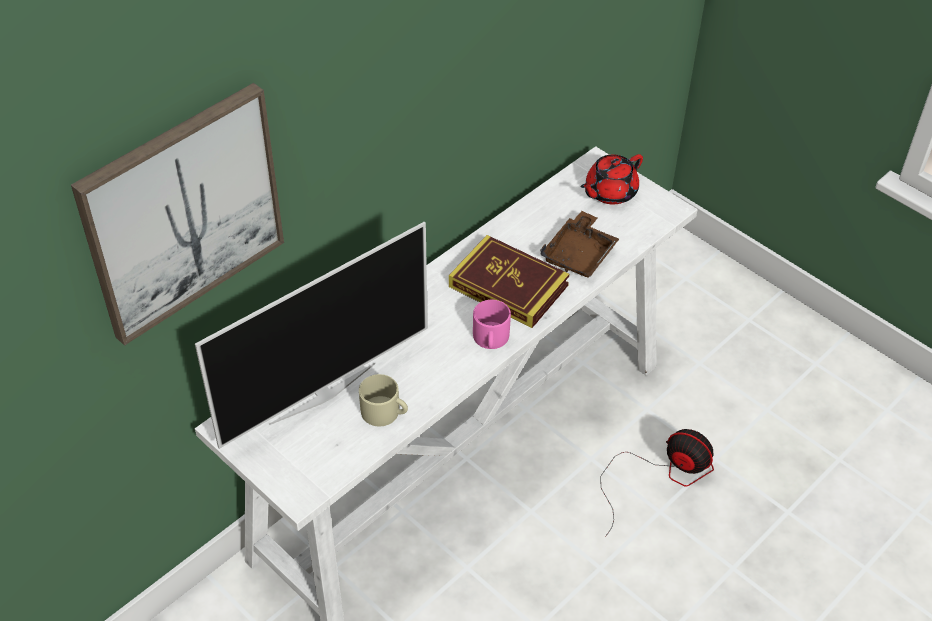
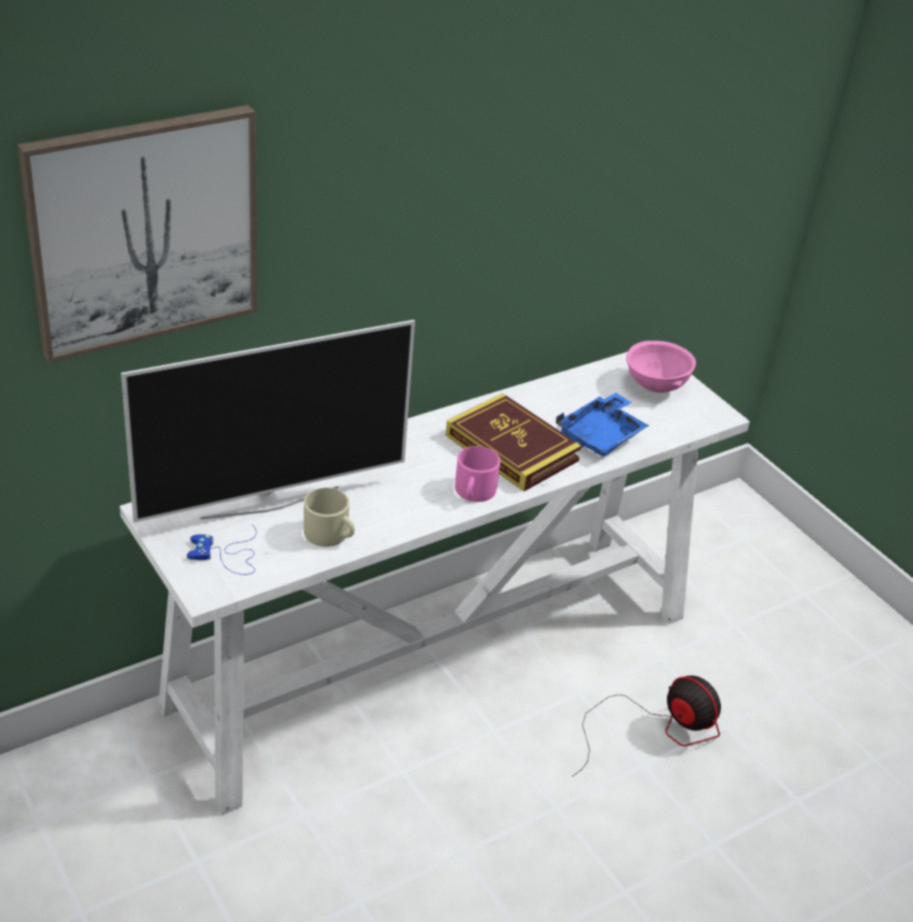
camera: 10 degrees right, 10 degrees down
brown tray [540,211,619,278] -> blue tray [556,393,649,457]
red teapot [581,154,643,205] -> pink bowl [626,341,696,393]
none -> blue game controller [187,524,257,575]

